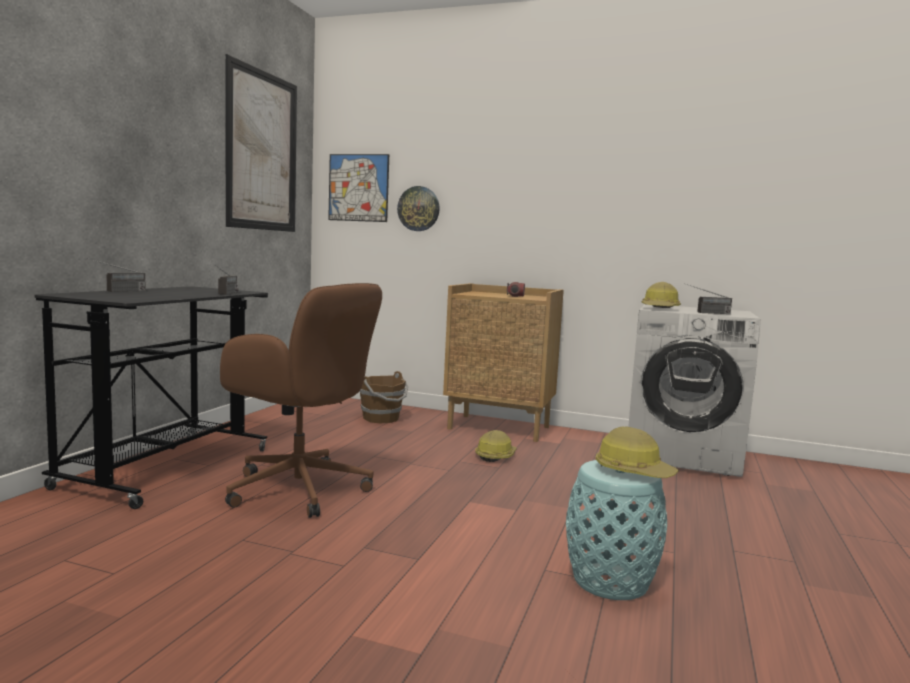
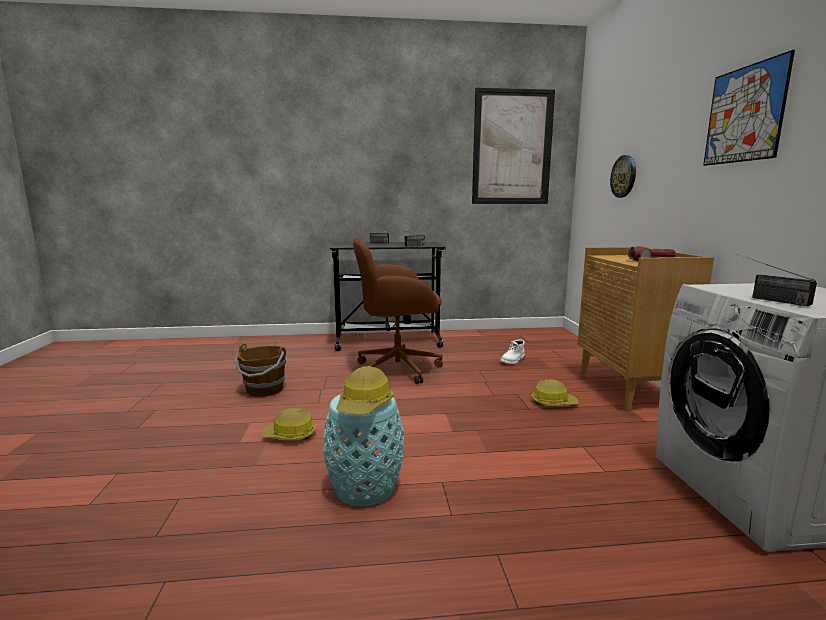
camera: 65 degrees right, 5 degrees up
brown office chair [220,283,382,518] -> brown office chair turned 75 degrees clockwise [353,238,443,384]
picture [328,154,389,222] -> picture moved to [703,50,795,166]
brown bucket [359,371,408,423] -> brown bucket moved to [234,344,287,397]
hard hat [641,282,681,308] -> hard hat moved to [262,408,316,441]
none -> white boot [500,339,525,364]

